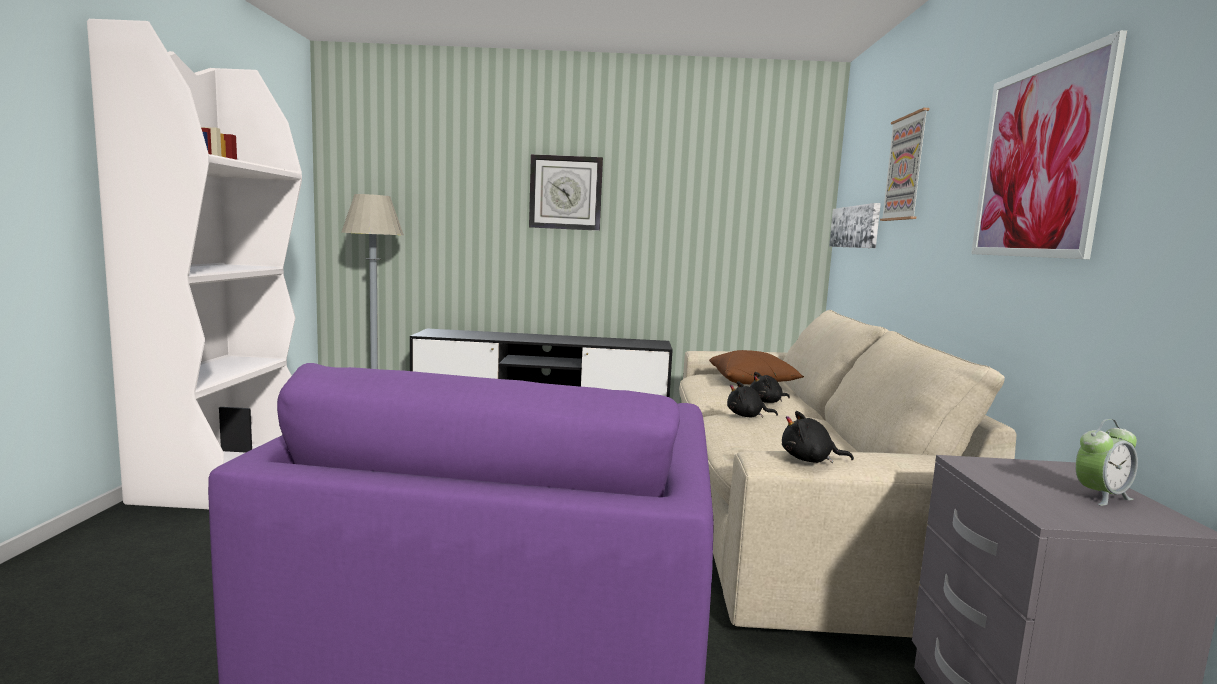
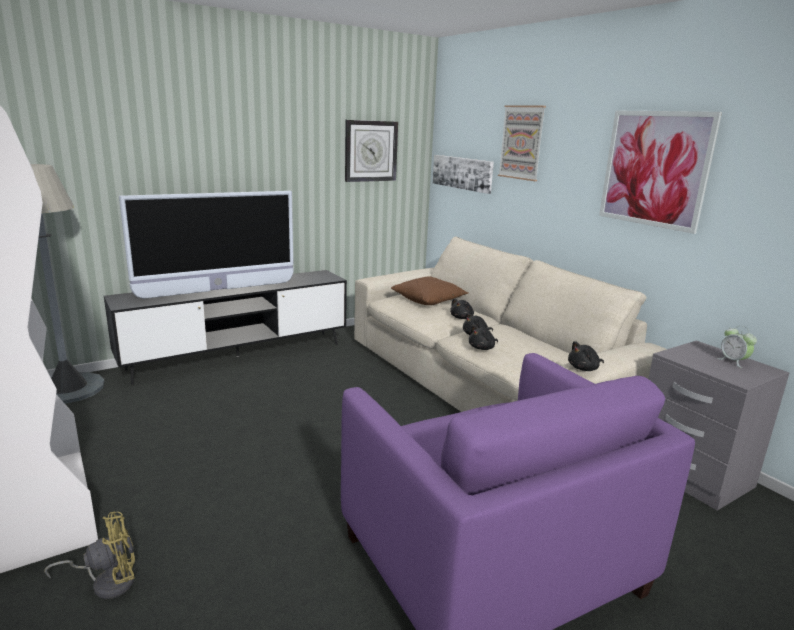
camera: 35 degrees left, 10 degrees up
wall clock [529,154,603,231] -> wall clock moved to [345,120,398,182]
alarm clock [1075,419,1138,506] -> alarm clock turned 120 degrees clockwise [717,326,757,368]
none -> yellow fan [44,512,135,599]
none -> television [119,191,294,299]
none -> black plush toy [469,325,498,350]

